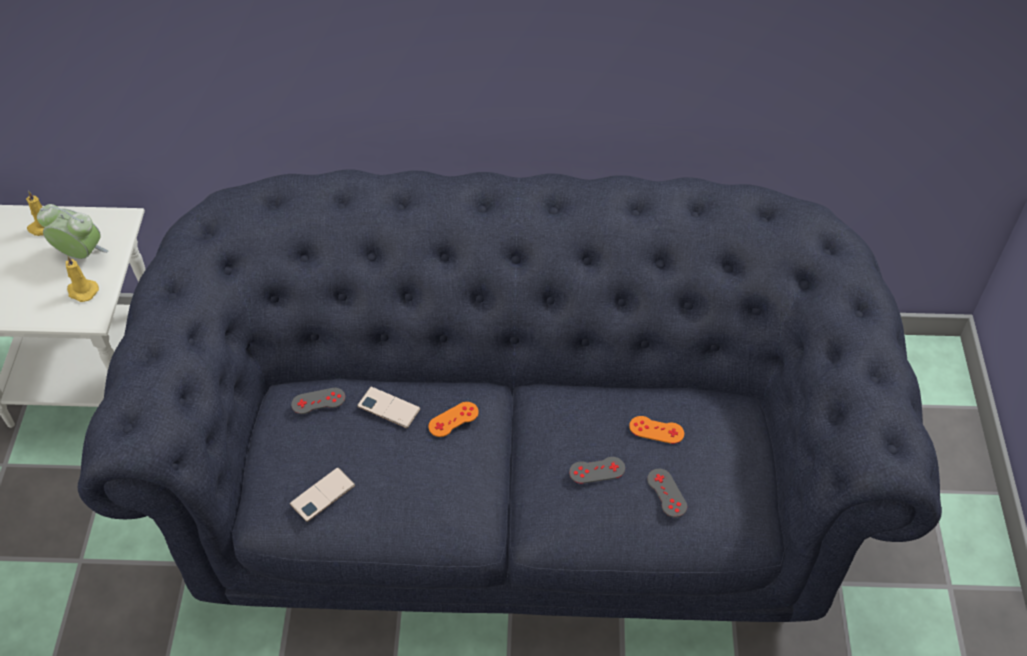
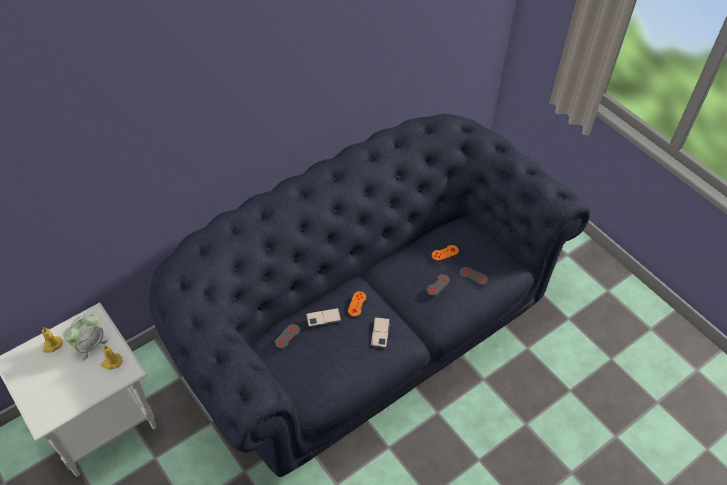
camera: 40 degrees left, 0 degrees up
alarm clock [37,204,109,259] -> alarm clock turned 150 degrees clockwise [63,313,108,361]
phone [290,467,355,522] -> phone moved to [371,317,390,348]

